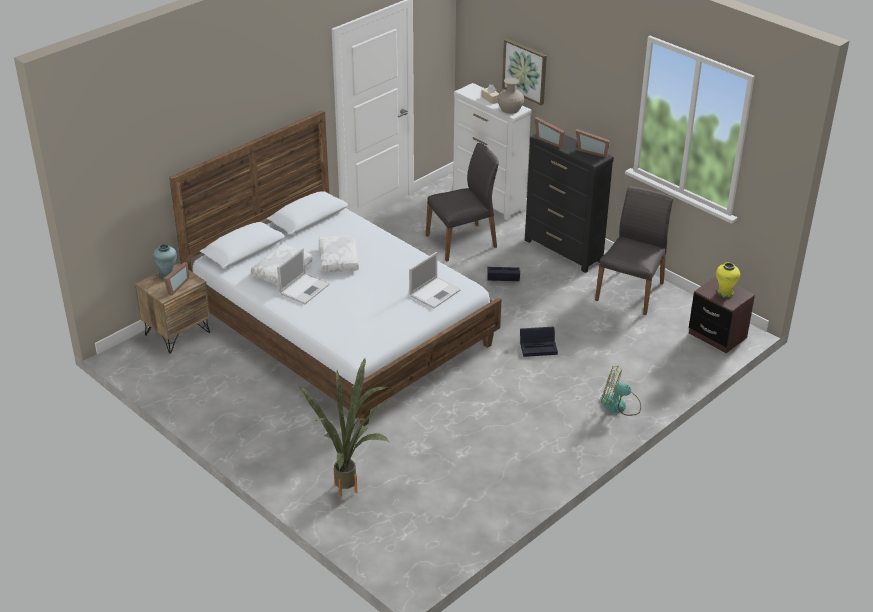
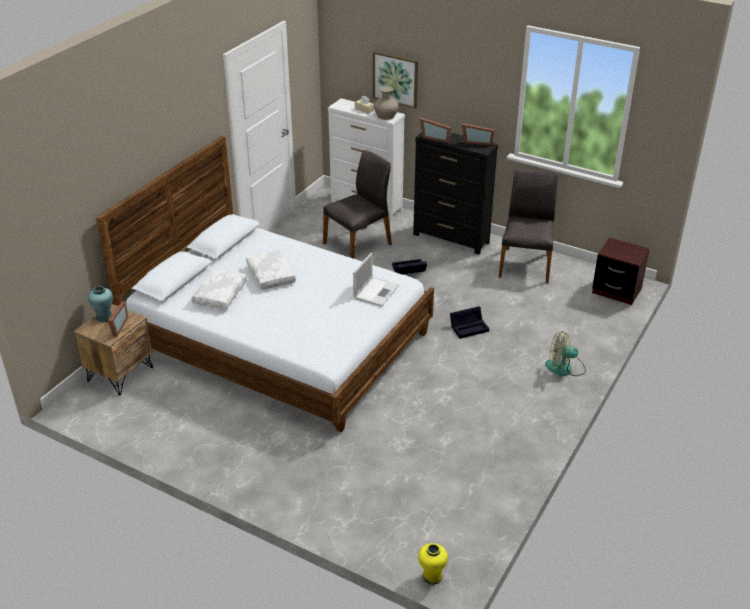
camera: 15 degrees left, 0 degrees up
laptop [277,248,330,304] -> none
potted plant [299,358,391,497] -> none
yellow vase [716,262,740,298] -> yellow vase moved to [418,543,448,585]

